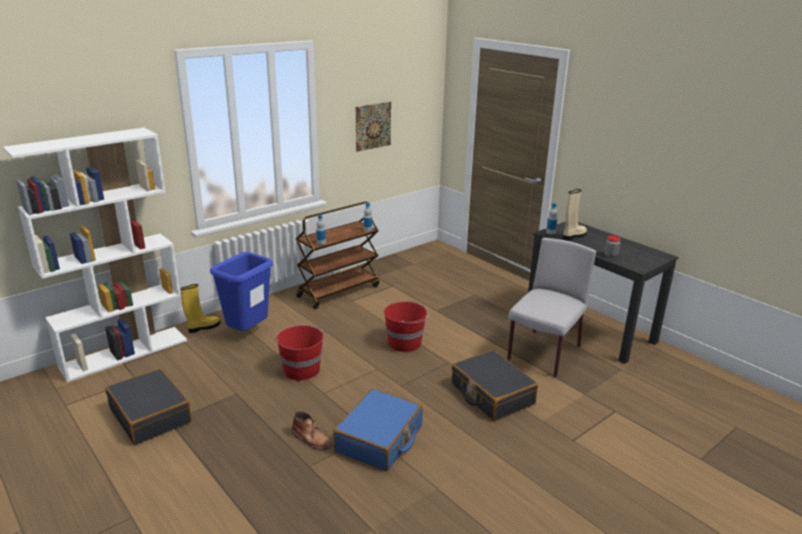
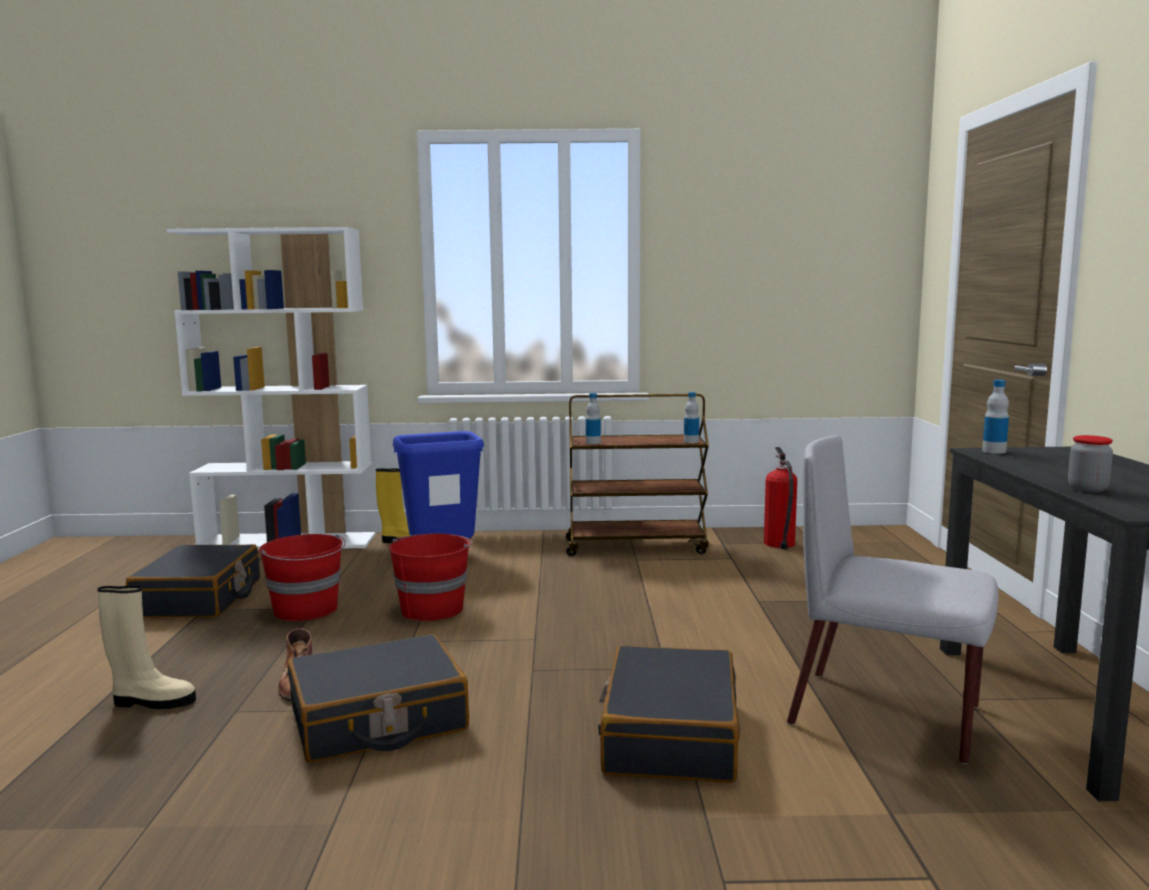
camera: 40 degrees right, 15 degrees down
blue suitcase [333,389,423,471] -> black suitcase [288,634,469,762]
picture [356,102,391,152] -> none
red bucket [384,300,429,352] -> red bucket moved to [259,534,346,621]
grey chair [507,238,596,377] -> grey chair turned 135 degrees counterclockwise [787,435,999,764]
beige boot [563,189,587,241] -> beige boot moved to [97,586,196,709]
none -> fire extinguisher [764,447,797,550]

